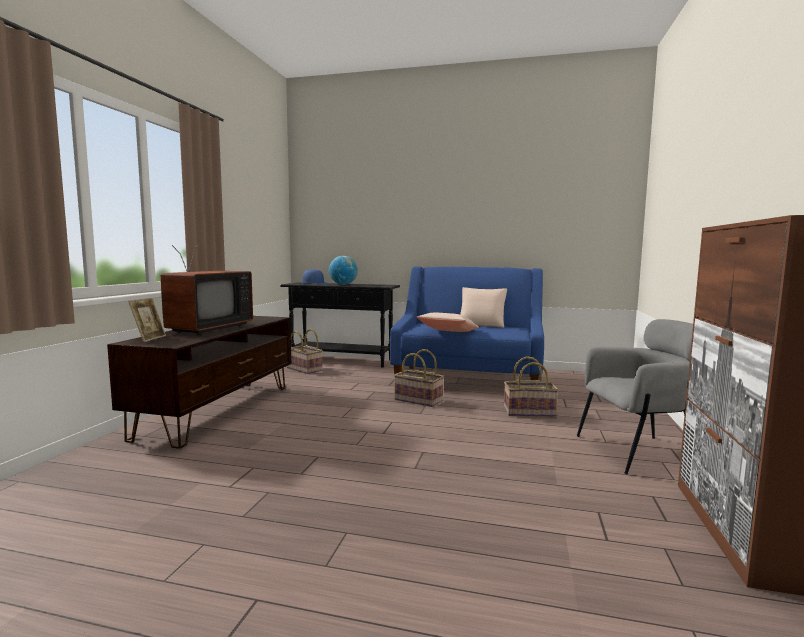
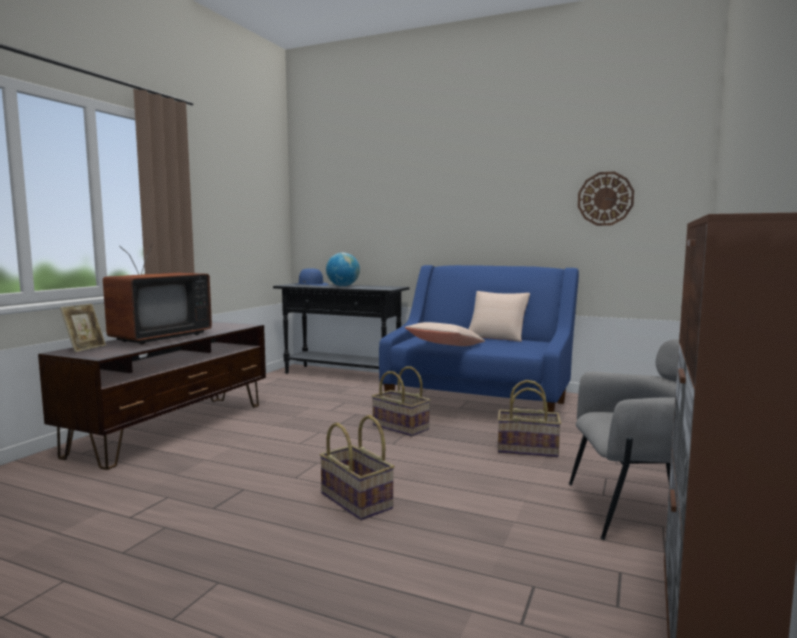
camera: 10 degrees right, 0 degrees up
basket [287,329,323,374] -> basket moved to [320,415,395,520]
none -> wall clock [578,172,634,226]

